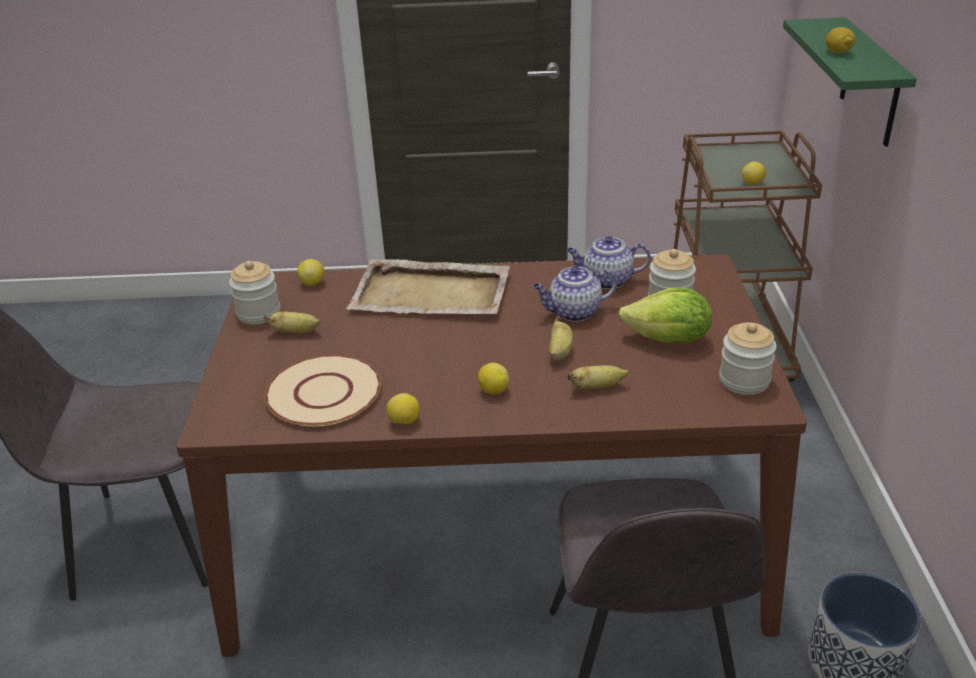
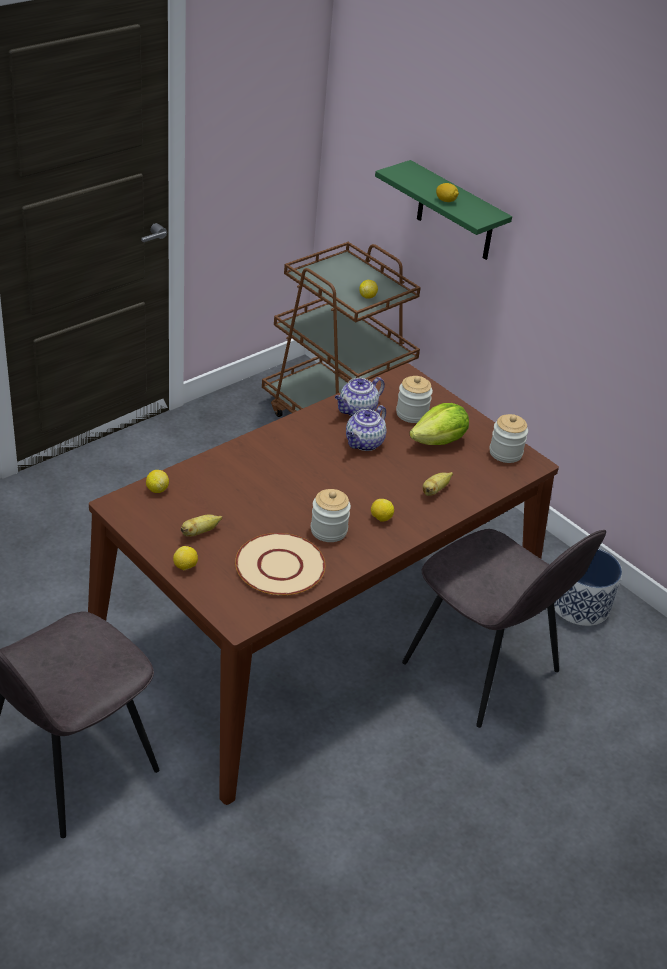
camera: 45 degrees left, 5 degrees up
jar [229,261,280,325] -> jar moved to [311,489,351,542]
beige tray [346,259,510,314] -> none
lemon [386,393,419,424] -> lemon moved to [173,546,198,570]
banana [548,316,573,361] -> none

